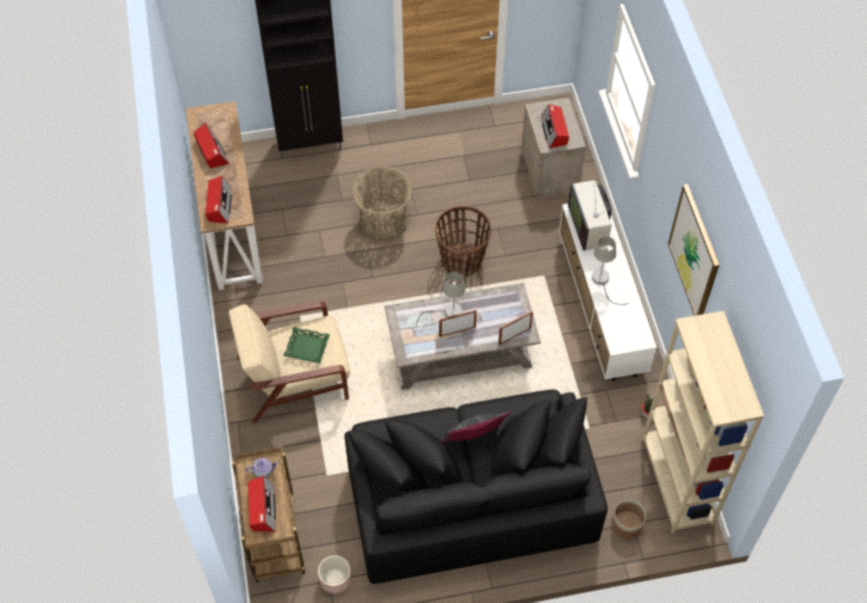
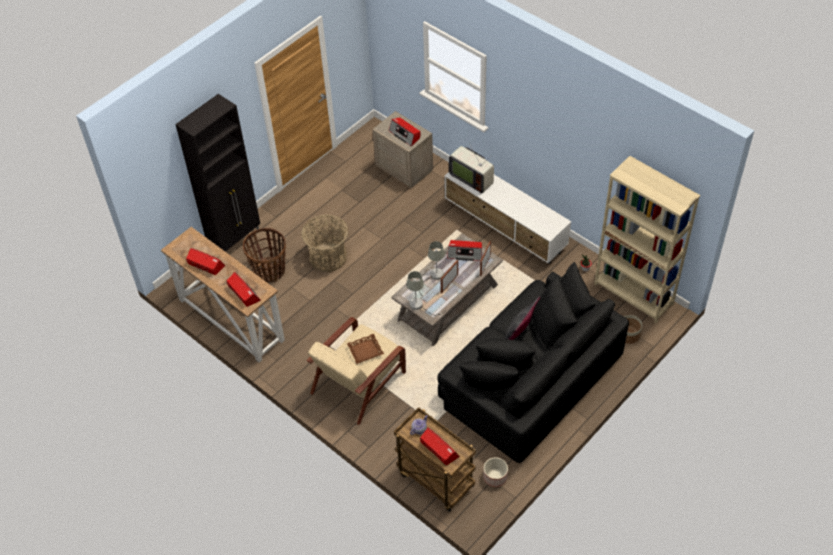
camera: 35 degrees left, 5 degrees down
green tray [283,327,330,364] -> brown tray [347,334,384,364]
basket [435,206,491,276] -> basket moved to [243,228,286,283]
grey table lamp [592,237,629,305] -> grey table lamp moved to [407,271,447,316]
picture [668,184,719,316] -> none
none -> radio [447,240,482,261]

